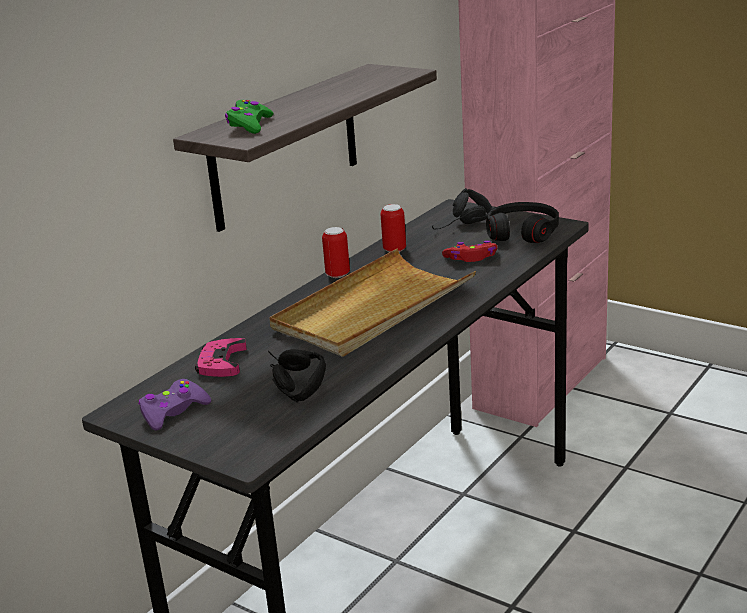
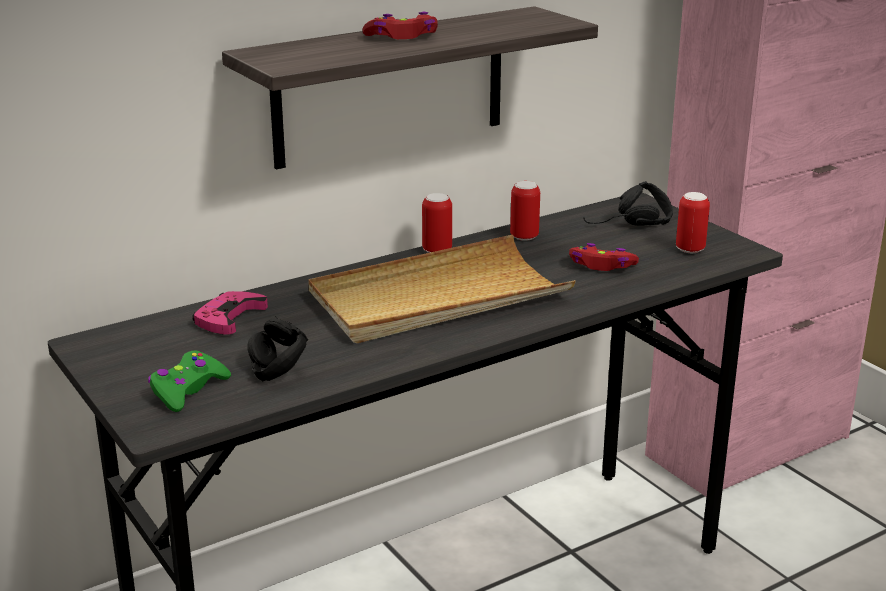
camera: 20 degrees right, 0 degrees up
purple game controller [138,379,211,431] -> none
green game controller [225,100,274,134] -> green game controller moved to [148,350,231,412]
black headphones [486,202,559,243] -> can [676,192,710,253]
none -> red game controller [362,12,438,39]

